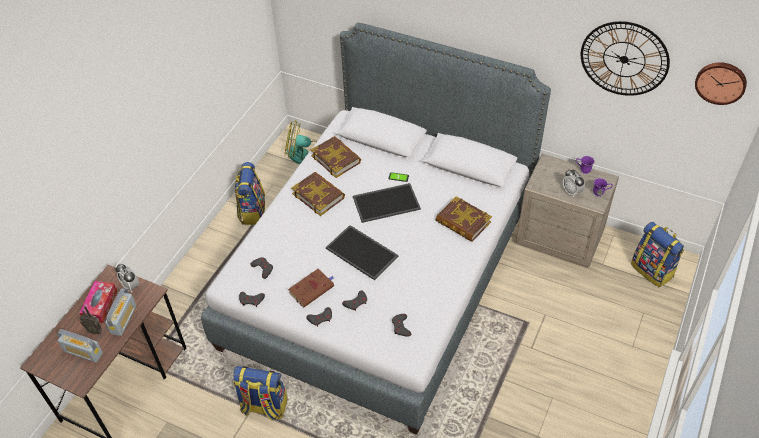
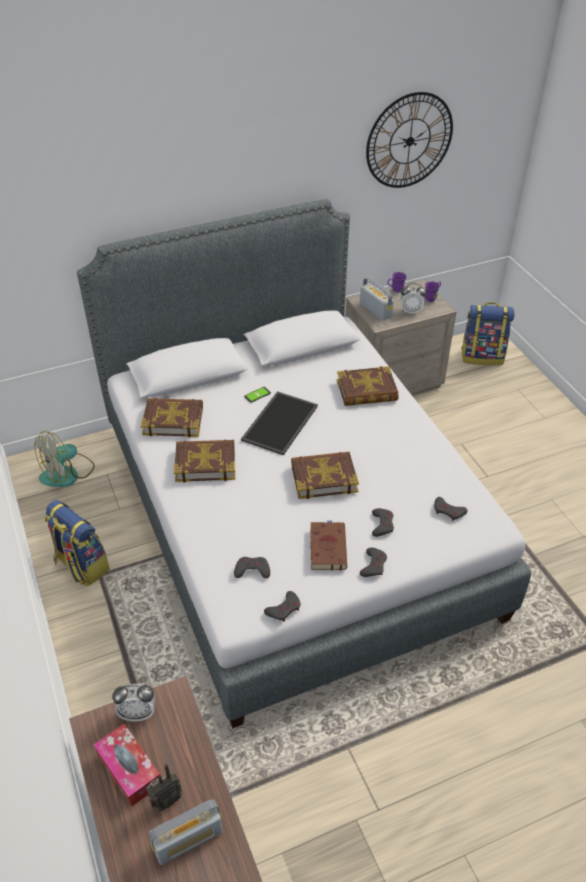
camera: 50 degrees left, 5 degrees down
radio [105,288,136,336] -> radio moved to [360,277,394,321]
backpack [233,366,288,421] -> none
tray [326,225,398,280] -> book [291,452,359,499]
wall clock [695,62,747,105] -> none

